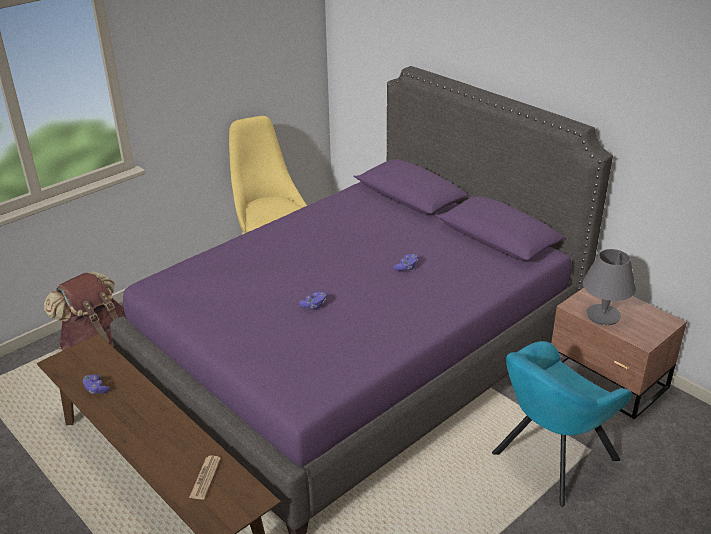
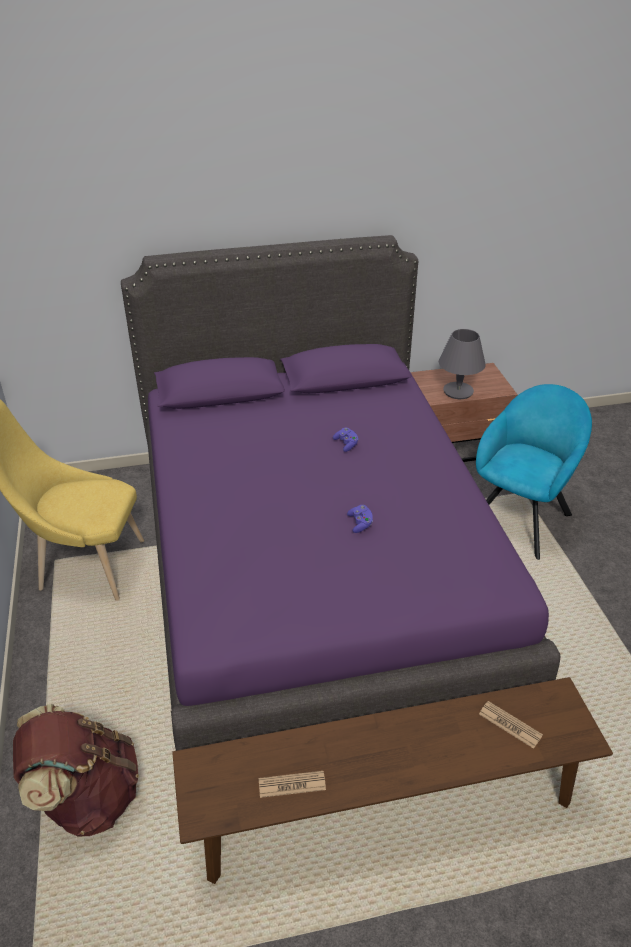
camera: 60 degrees left, 5 degrees up
purple game controller [83,375,110,394] -> newspaper [259,771,326,798]
turquoise armchair [492,341,632,507] -> turquoise armchair turned 135 degrees counterclockwise [476,384,592,560]

